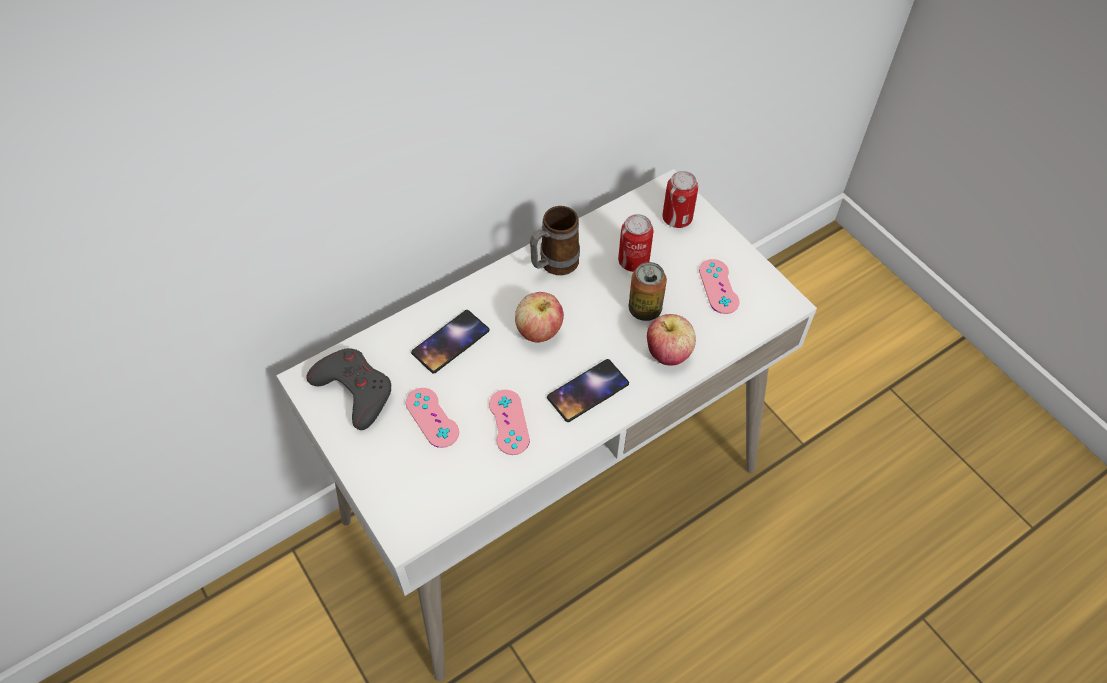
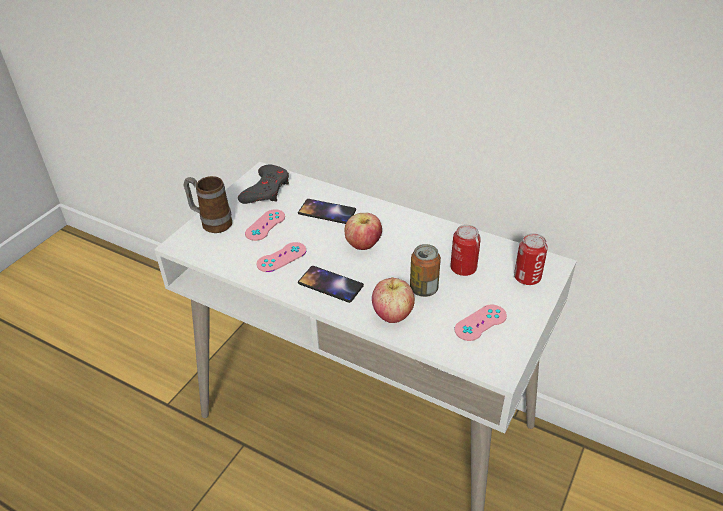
camera: 65 degrees right, 15 degrees down
mug [530,206,580,275] -> mug moved to [183,176,232,233]

